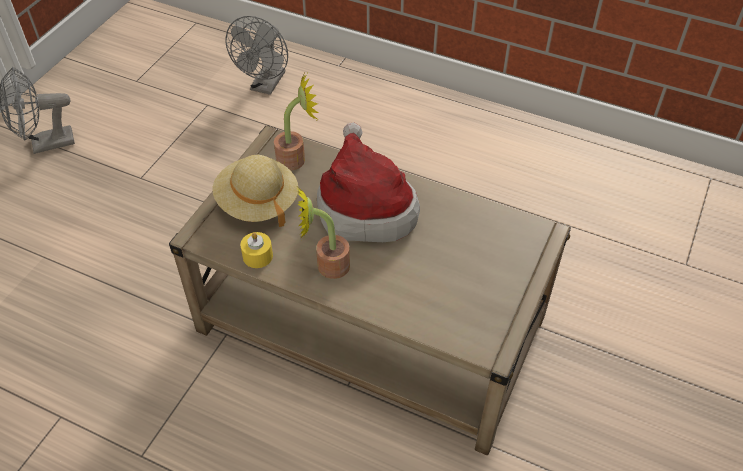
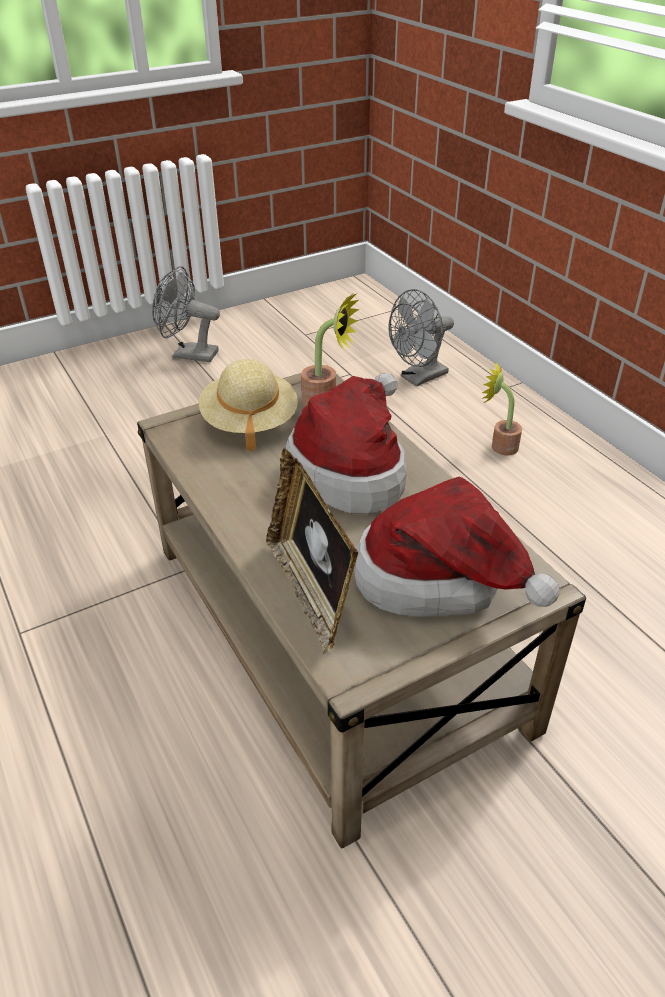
camera: 35 degrees right, 10 degrees down
yellow candle [240,232,273,268] -> none
potted plant [296,187,350,279] -> potted plant moved to [482,361,522,455]
none -> picture frame [266,449,359,655]
none -> hat [354,477,560,617]

